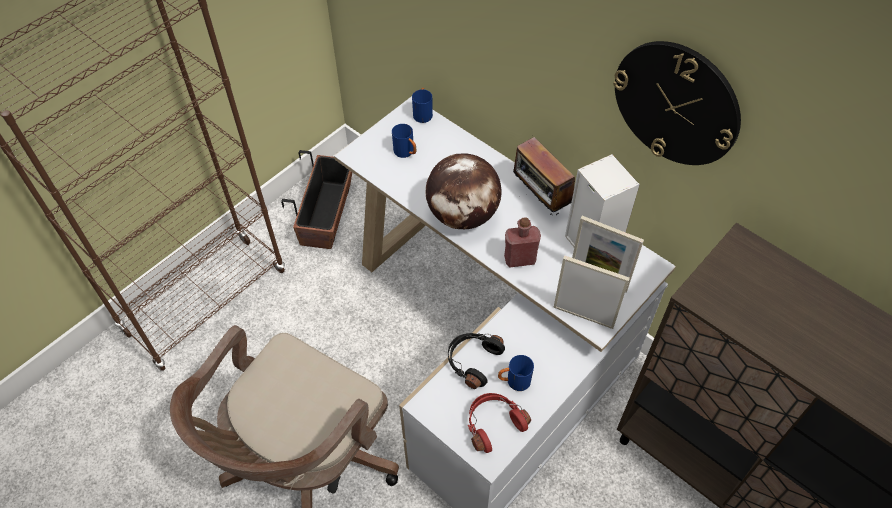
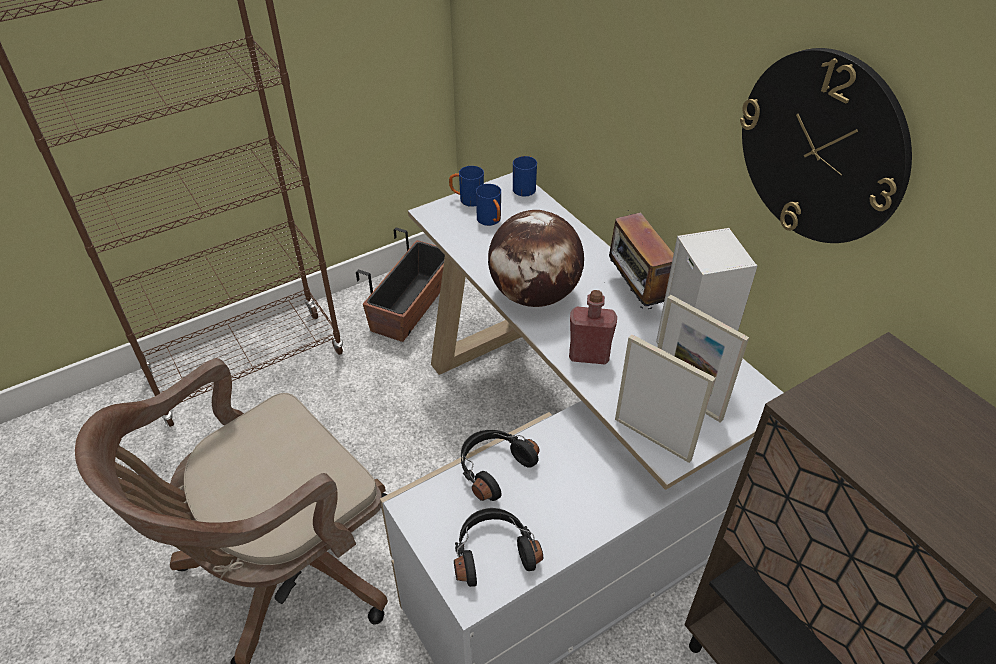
camera: 15 degrees right, 10 degrees down
red headphones [468,393,531,453] -> black headphones [454,508,543,587]
blue mug [498,355,534,391] -> blue mug moved to [449,166,484,207]

